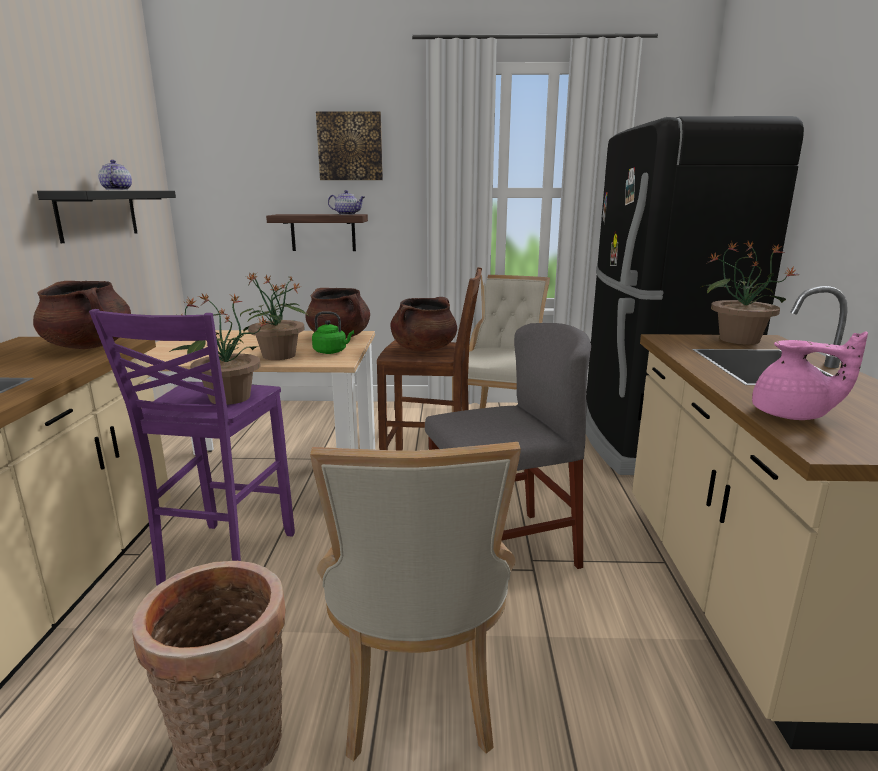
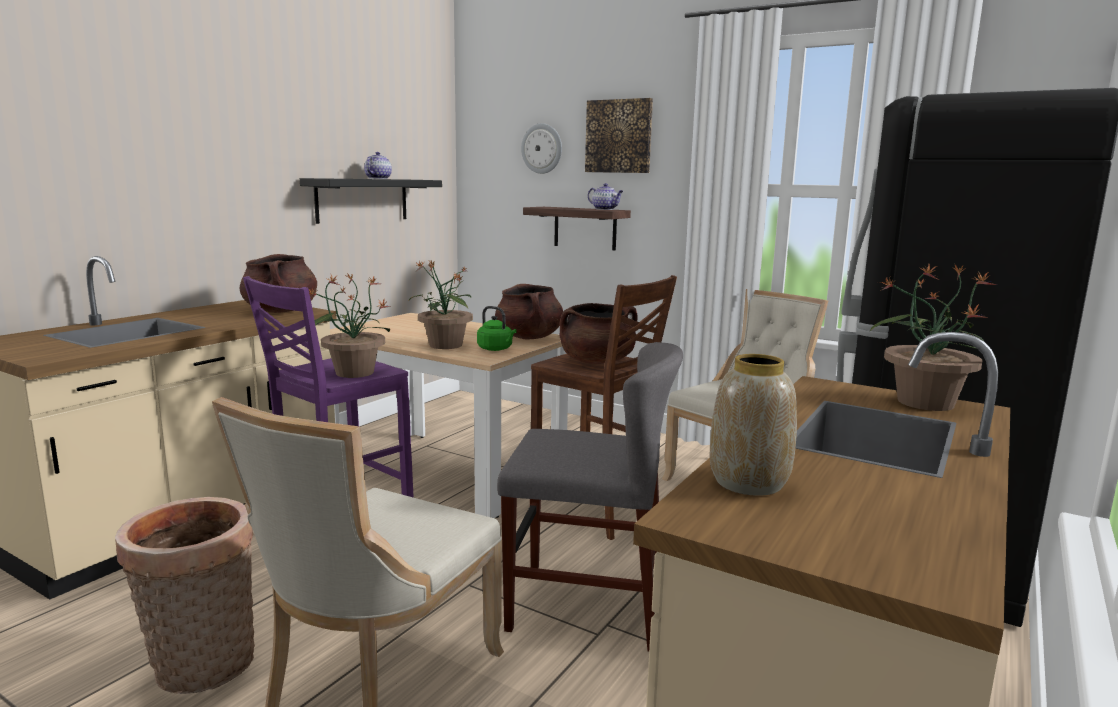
camera: 30 degrees right, 5 degrees down
pink teapot [752,331,868,420] -> vase [710,354,797,496]
none -> wall clock [521,123,562,174]

